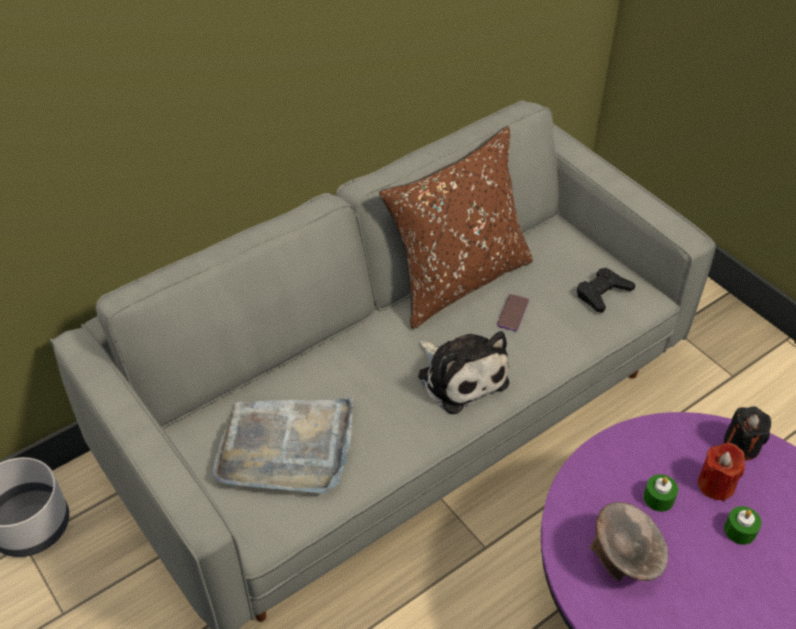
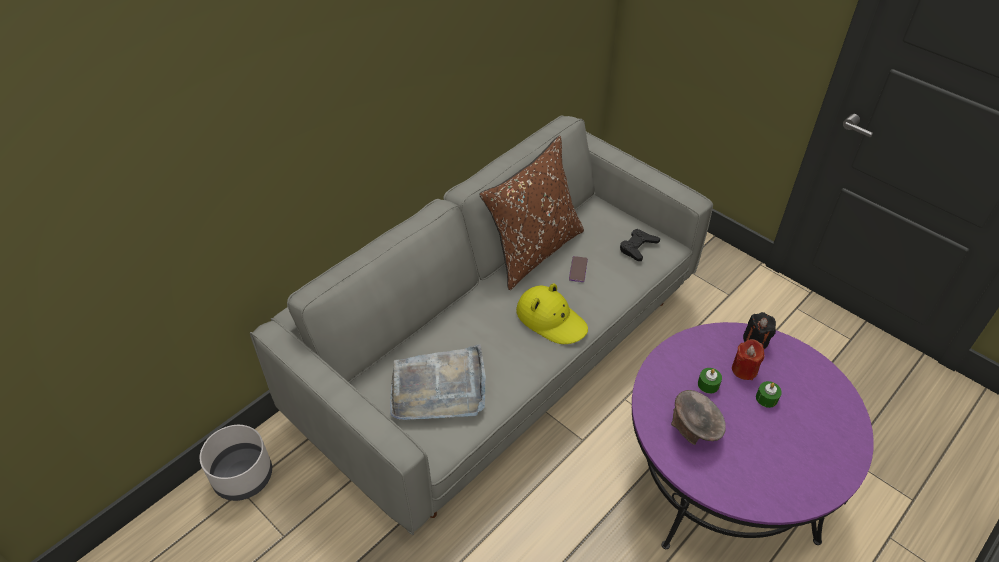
camera: 10 degrees left, 0 degrees up
plush toy [418,331,509,415] -> yellow hat [516,283,588,344]

